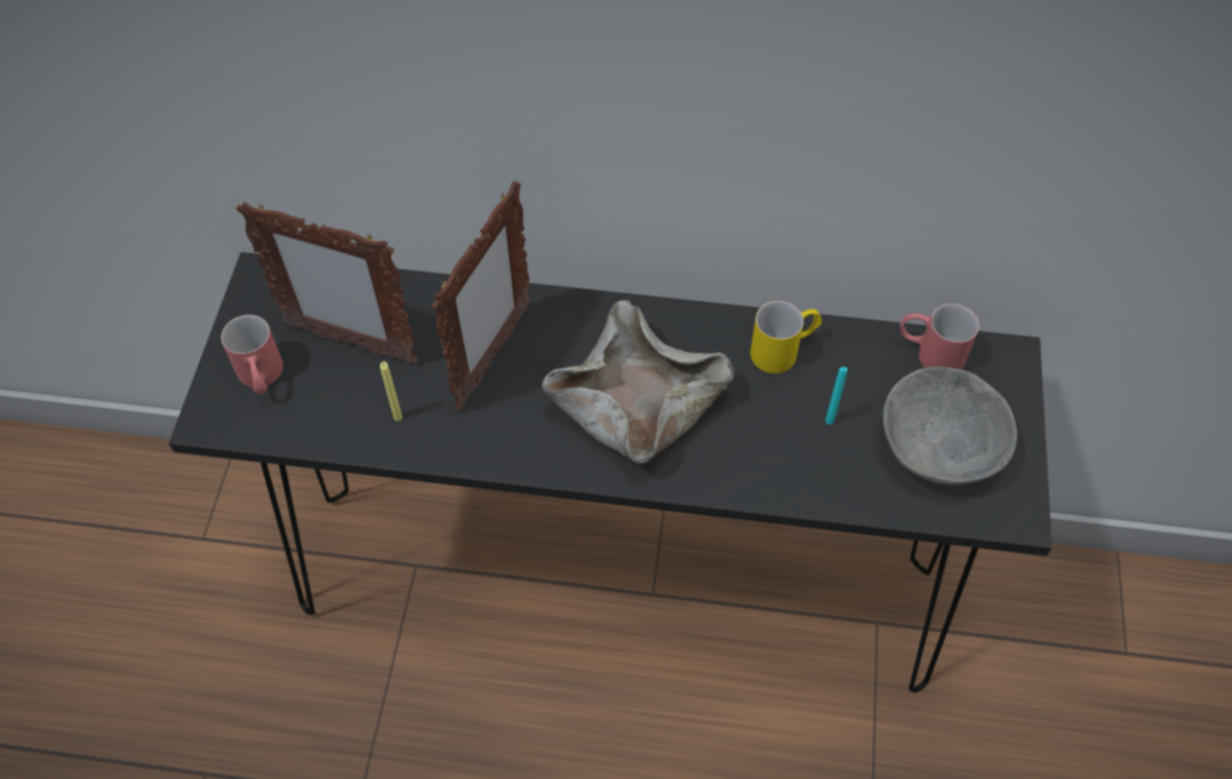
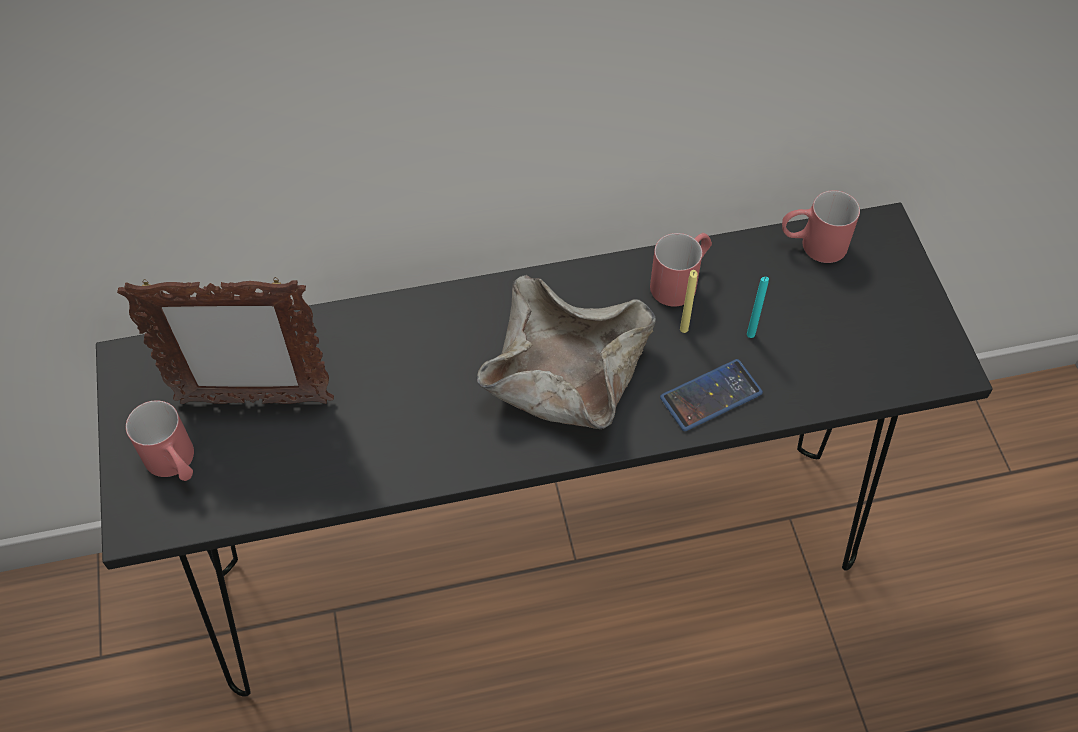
camera: 20 degrees left, 0 degrees up
yellow candle [380,361,402,421] -> yellow candle moved to [680,270,698,333]
picture frame [432,181,531,411] -> none
yellow mug [750,301,822,373] -> red mug [650,233,712,307]
grey bowl [883,367,1017,485] -> none
none -> phone [660,359,763,431]

